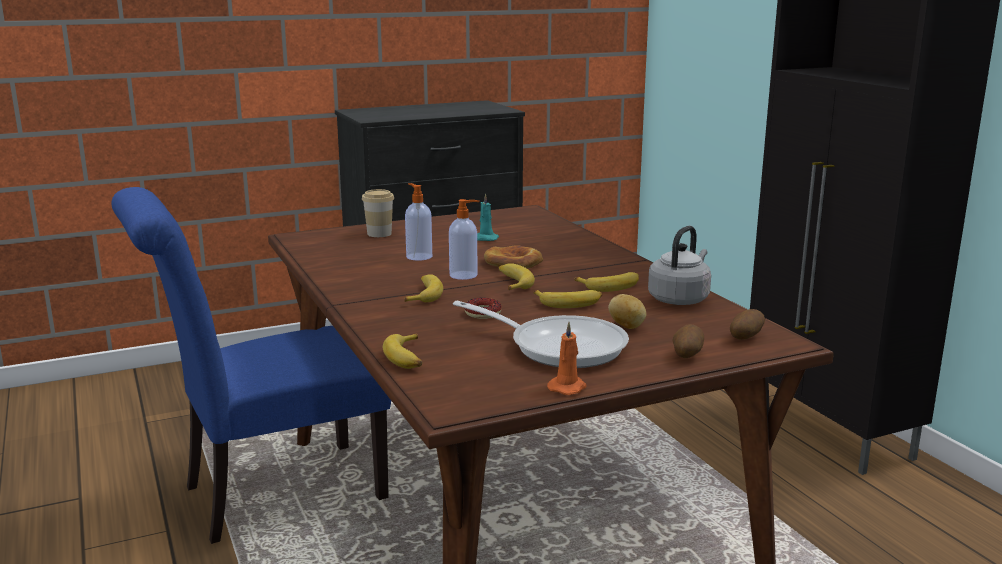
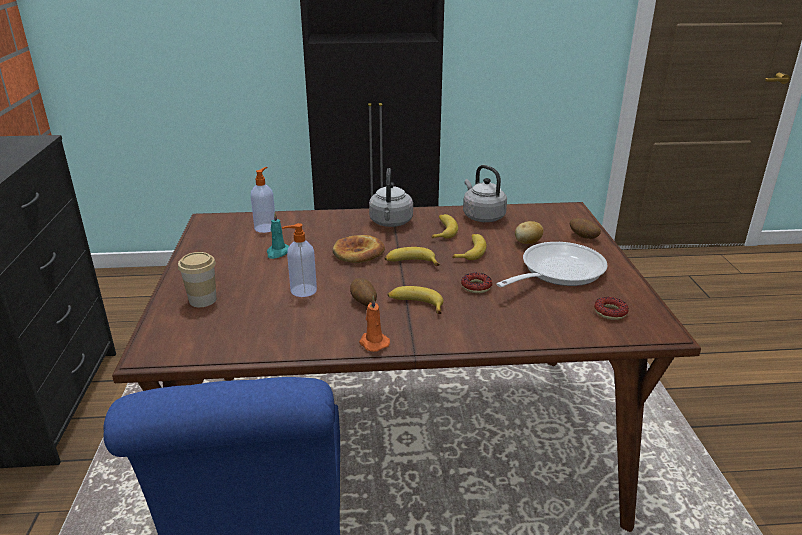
camera: 70 degrees left, 10 degrees up
banana [383,334,422,369] -> none
soap dispenser [449,199,479,280] -> soap dispenser moved to [251,167,275,233]
orange candle [547,322,587,395] -> orange candle moved to [359,296,390,352]
potato [730,309,765,340] -> potato moved to [350,278,377,306]
none -> grey kettle [369,168,413,227]
none -> donut [594,297,629,320]

